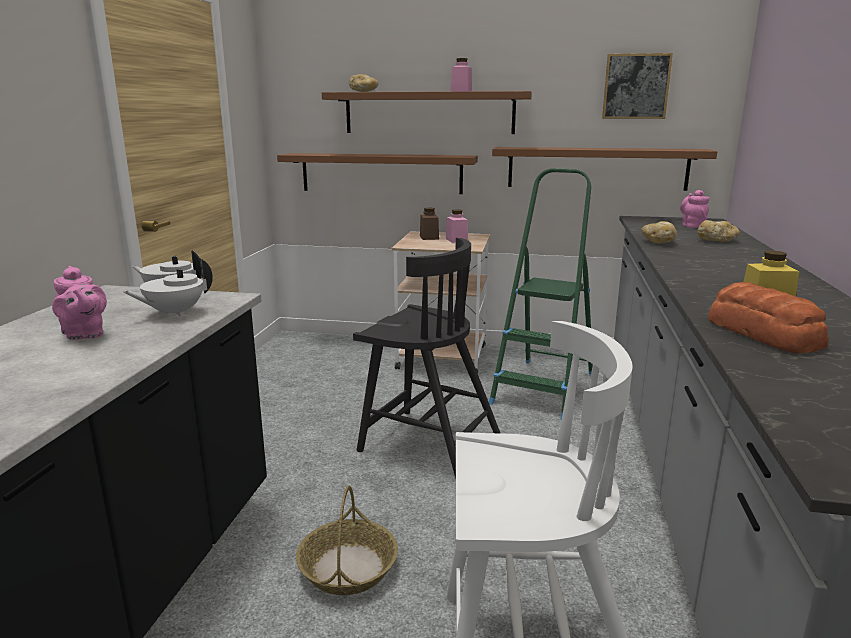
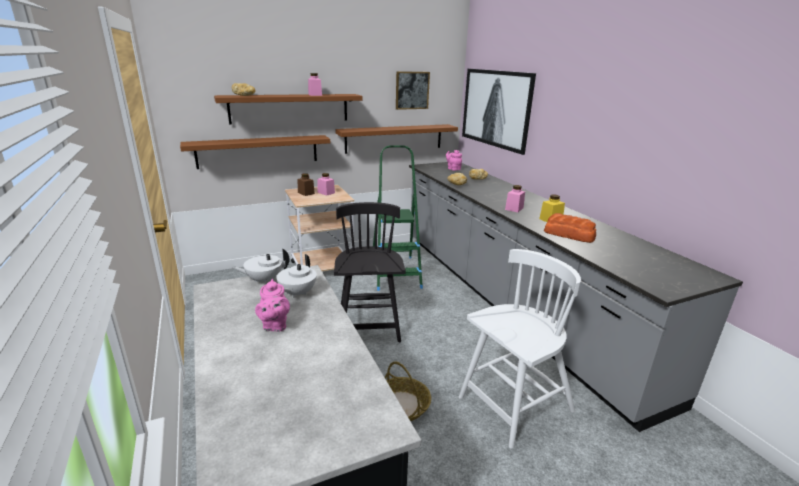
camera: 35 degrees left, 5 degrees up
pink teapot [52,266,107,340] -> pink teapot turned 60 degrees clockwise [255,279,290,332]
black chair [353,238,500,479] -> black chair turned 90 degrees counterclockwise [334,202,406,342]
none -> picture [462,69,536,155]
none -> pink jar [505,185,525,212]

